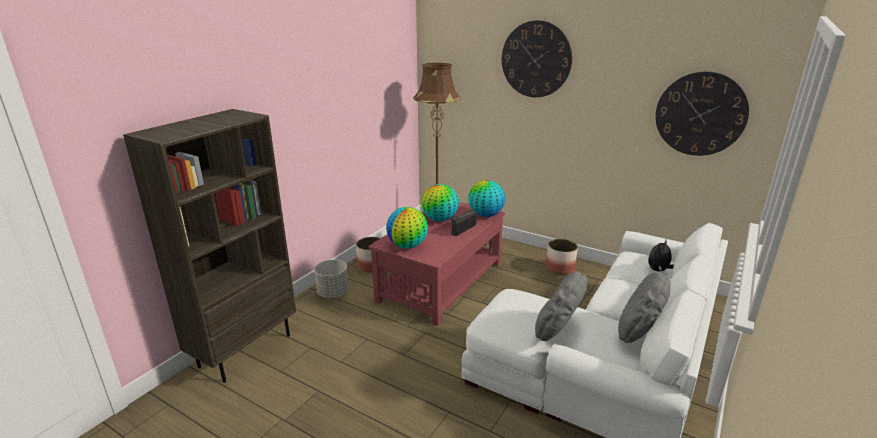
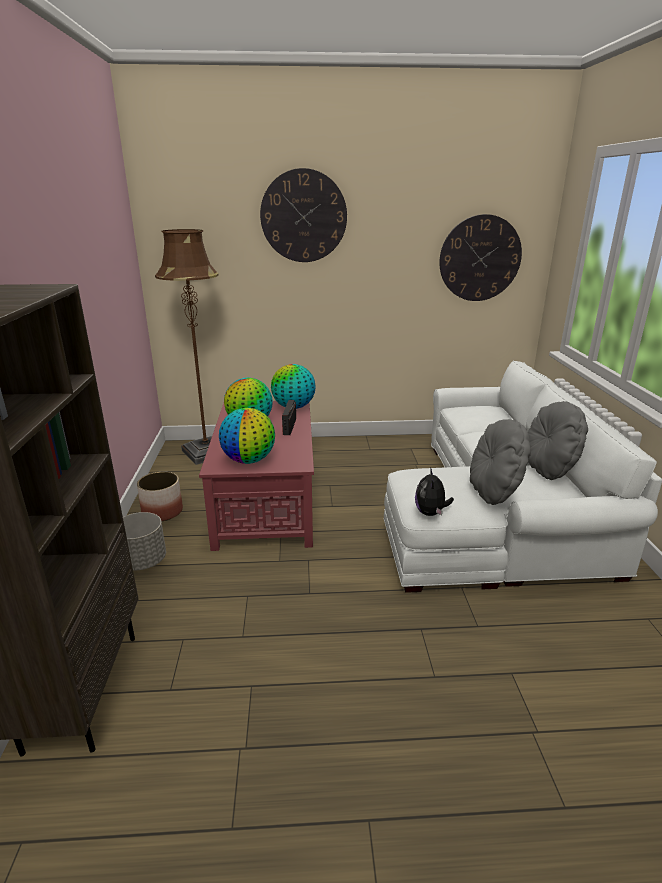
camera: 35 degrees left, 0 degrees up
planter [546,239,578,275] -> none
plush toy [648,240,674,272] -> plush toy moved to [415,467,454,516]

